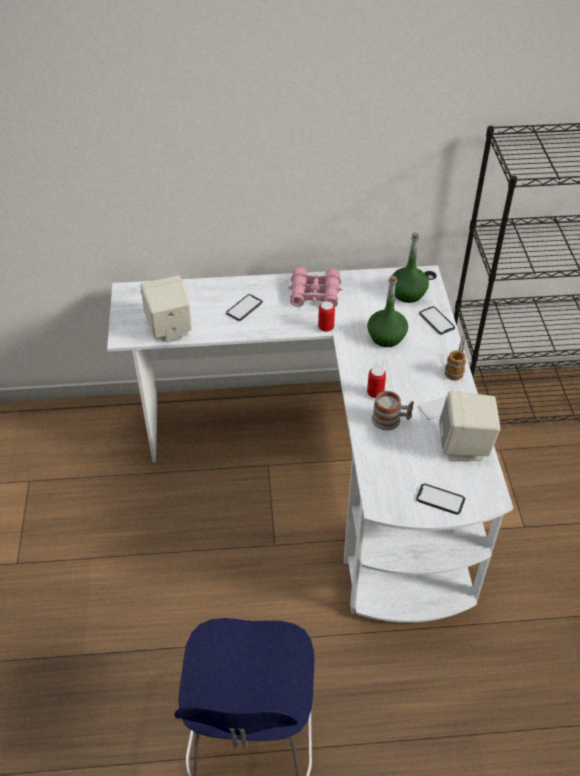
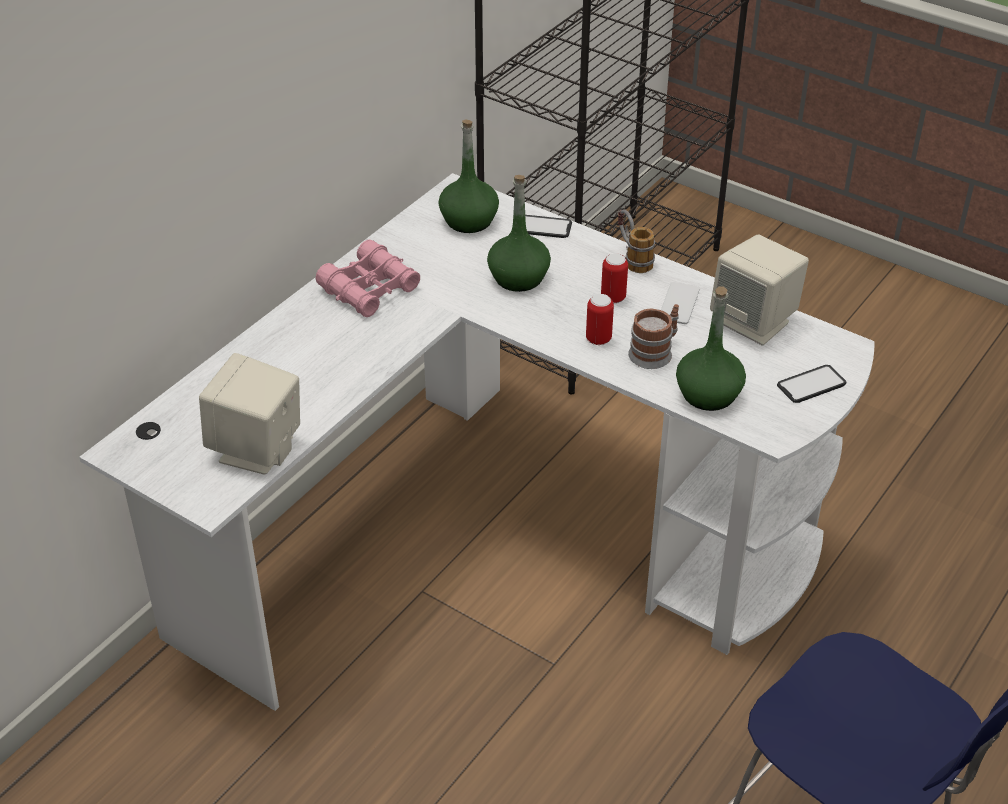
camera: 50 degrees left, 5 degrees down
phone [226,294,262,321] -> none
can [318,301,335,332] -> can moved to [601,253,628,303]
none -> green bottle [676,287,746,411]

